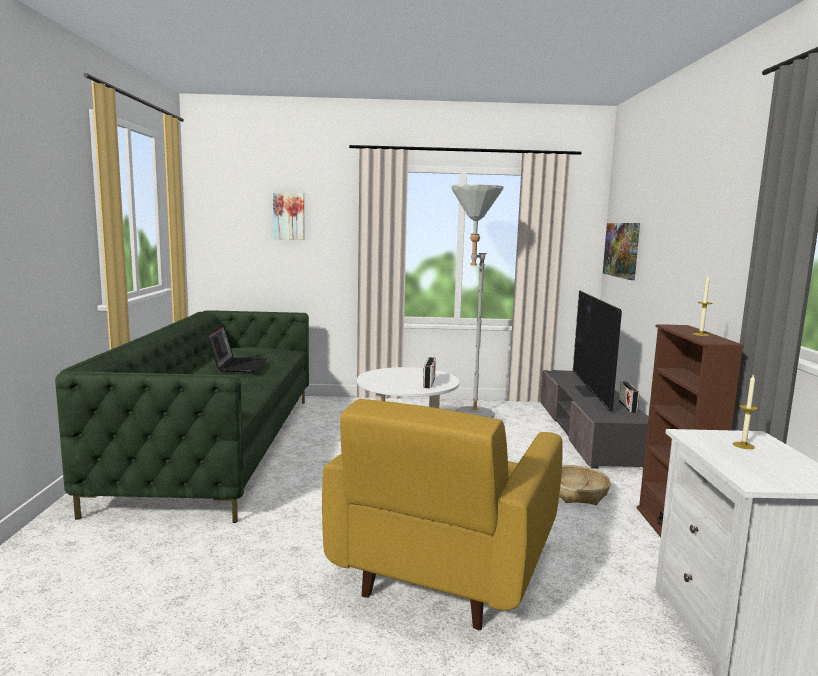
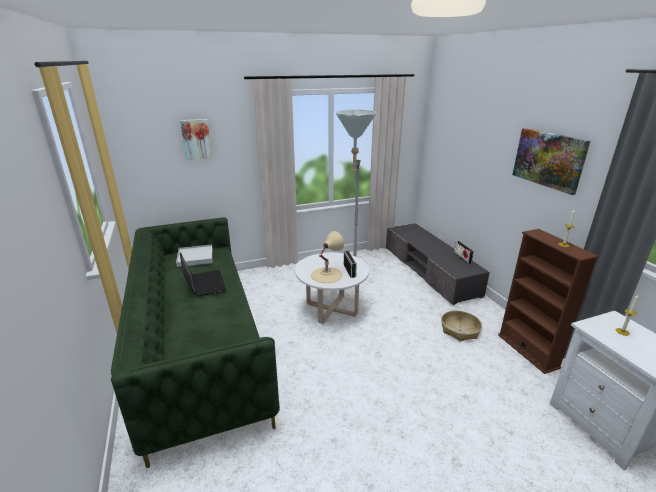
camera: 20 degrees left, 15 degrees up
yellow armchair [322,399,563,630] -> none
television [573,290,622,411] -> none
picture [603,223,640,280] -> picture moved to [512,128,591,195]
none -> white tray [176,245,213,267]
none -> beige table lamp [311,231,344,284]

